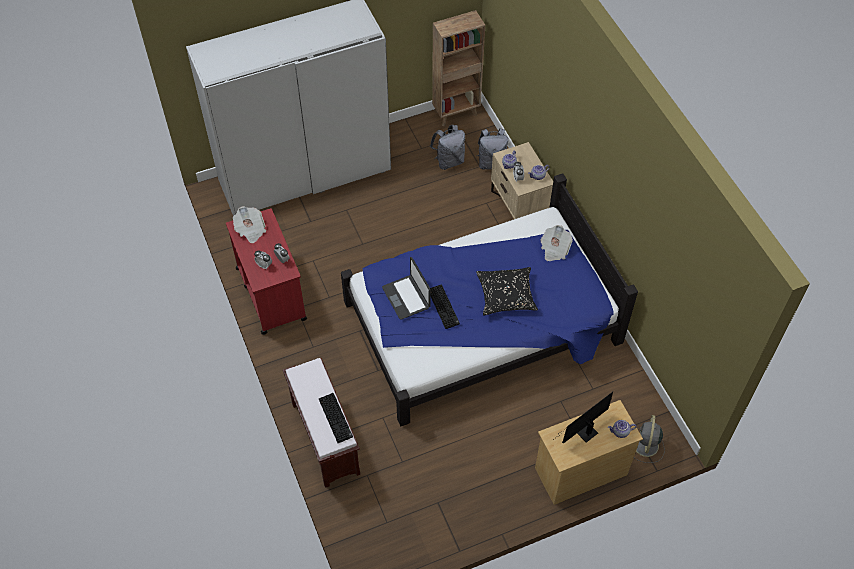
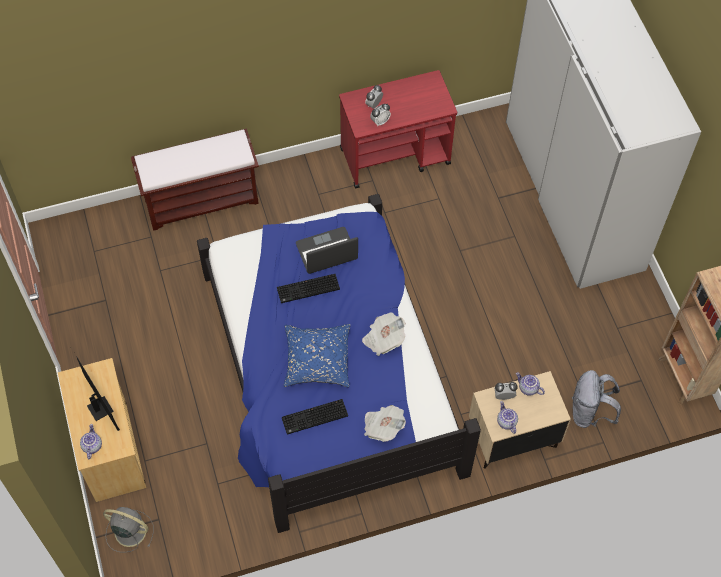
camera: 95 degrees right, 5 degrees up
newspaper [233,206,266,243] -> newspaper moved to [362,312,406,356]
keyboard [319,393,353,443] -> keyboard moved to [282,399,348,435]
grey backpack [430,125,465,170] -> none
black pillow [476,267,538,315] -> blue pillow [284,324,350,387]

